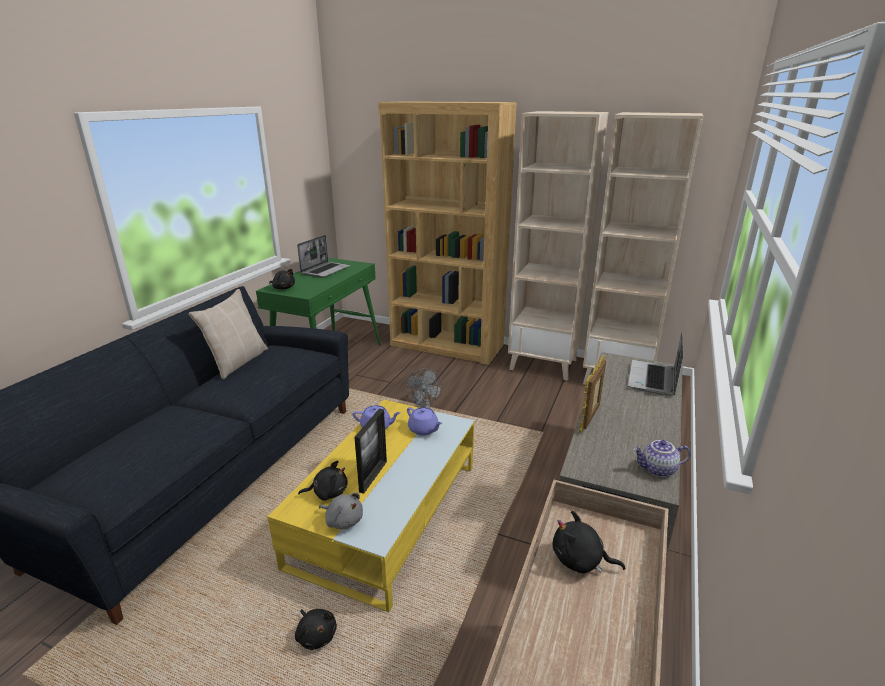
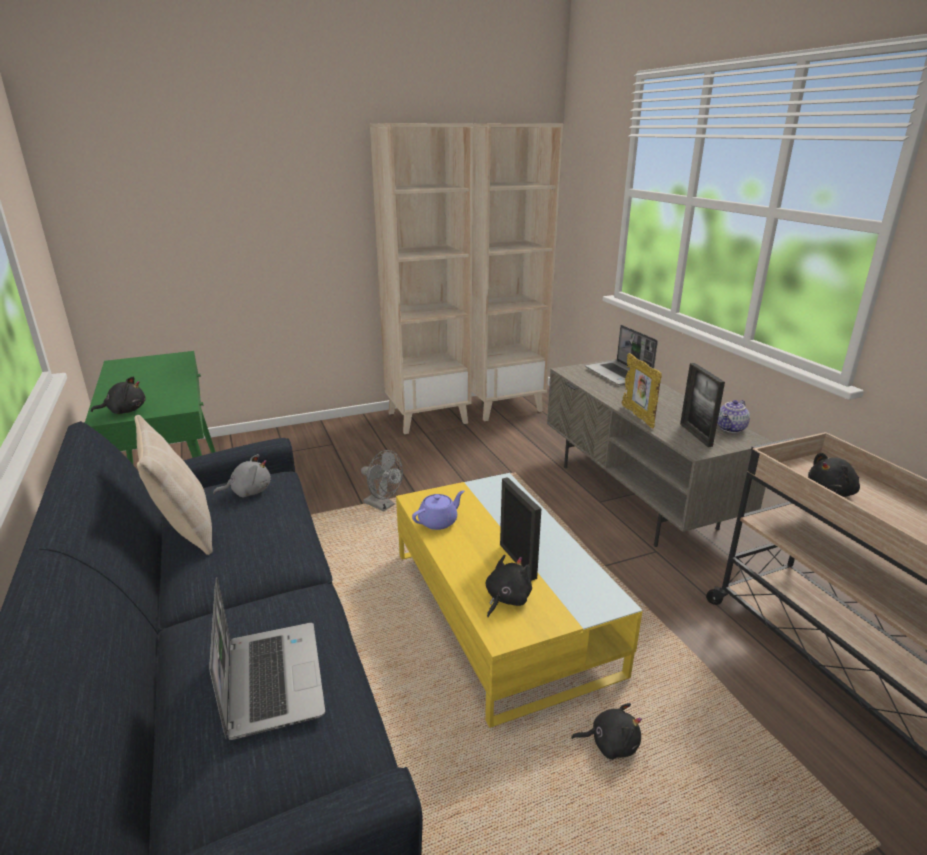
camera: 45 degrees left, 0 degrees up
laptop [297,235,350,278] -> laptop moved to [209,577,325,740]
grey plush toy [319,493,363,529] -> grey plush toy moved to [213,454,271,497]
brown bookcase [378,101,517,365] -> none
purple teapot [407,407,442,435] -> none
none -> picture frame [680,363,725,447]

